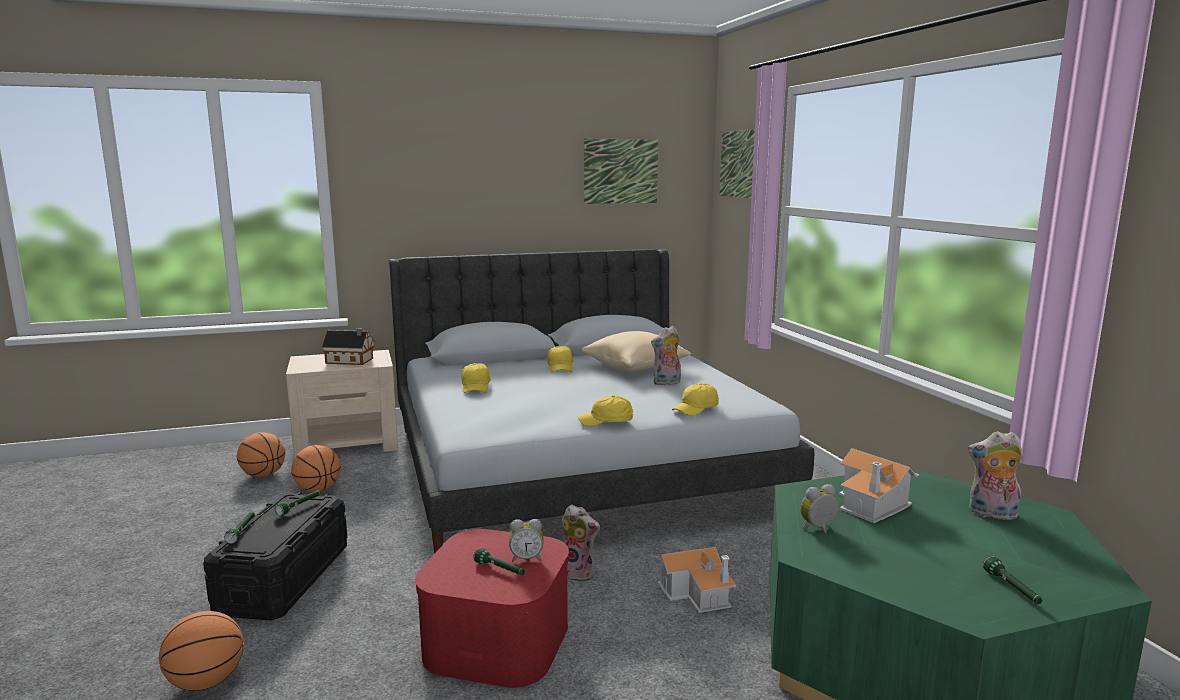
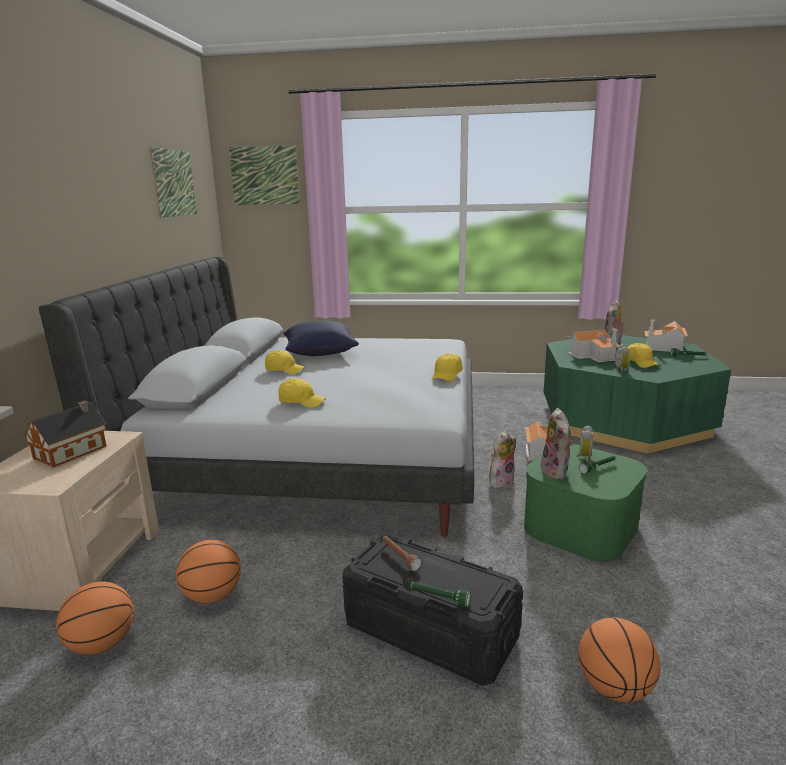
camera: 65 degrees left, 5 degrees up
green flashlight [275,490,321,516] -> brown flashlight [383,536,422,571]
red storage box [415,529,569,688] -> green storage box [524,444,647,561]
beige pillow [582,331,691,371] -> blue pillow [283,321,359,356]
plush toy [651,326,681,386] -> plush toy moved to [541,408,574,480]
yellow cap [672,383,719,416] -> yellow cap moved to [628,343,660,368]
none -> toy house [645,319,688,352]

